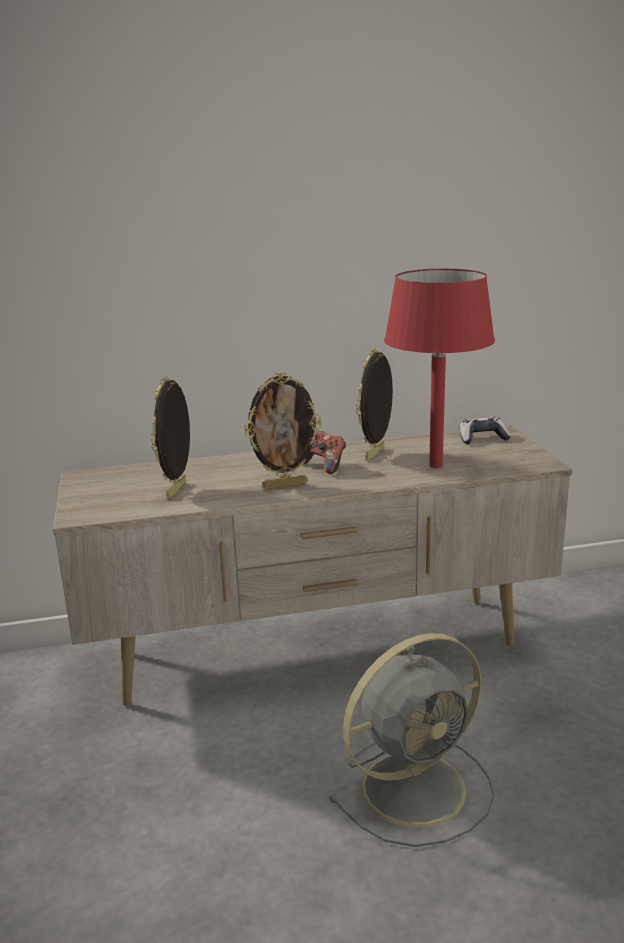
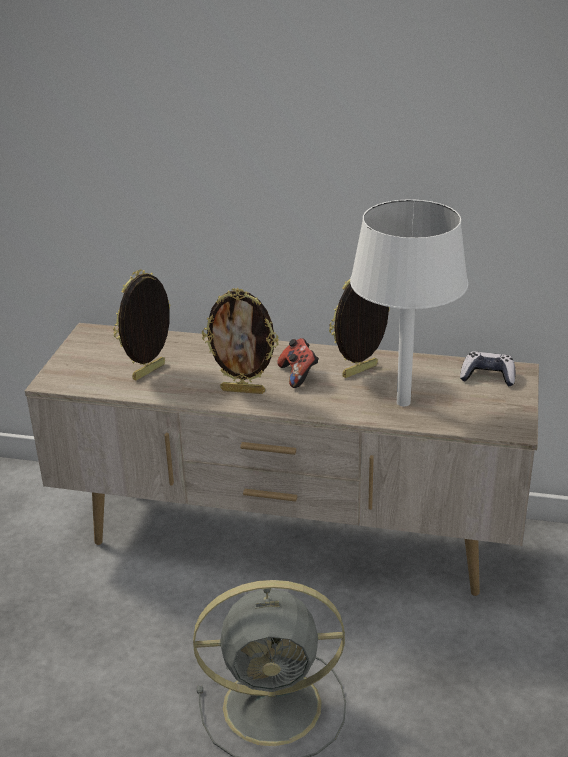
camera: 25 degrees right, 10 degrees up
red table lamp [384,269,495,468] -> white table lamp [350,200,468,406]

